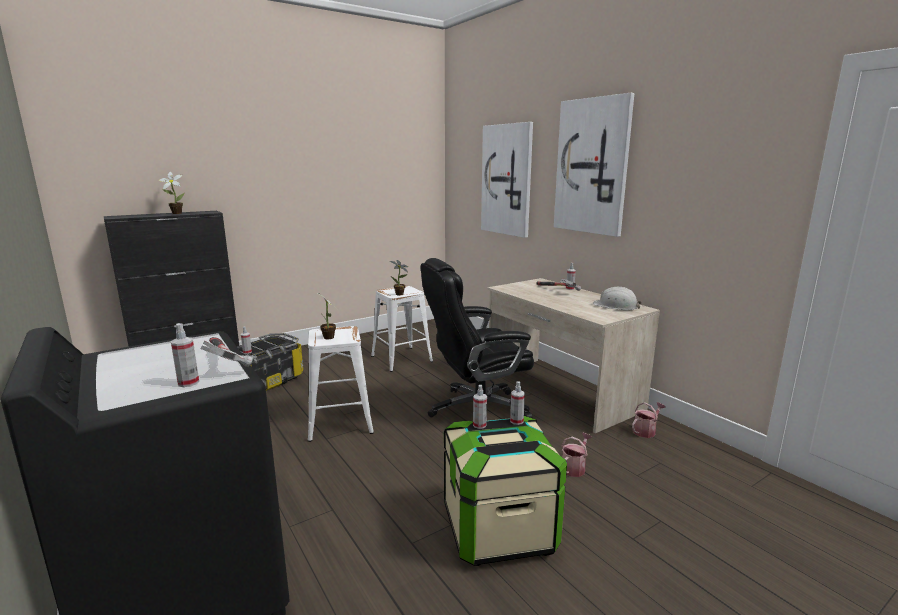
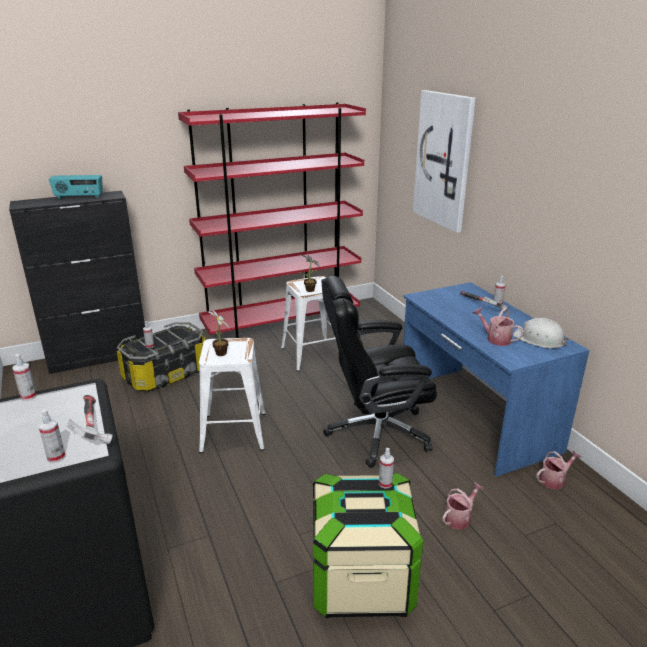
camera: 10 degrees right, 10 degrees up
potted plant [159,172,185,214] -> radio [49,175,103,199]
spray bottle [473,385,487,429] -> spray bottle moved to [12,354,37,401]
beige desk [487,278,660,433] -> blue desk [403,282,589,477]
picture [554,93,634,237] -> none
none -> red bookcase [178,102,366,338]
none -> watering can [473,307,524,346]

